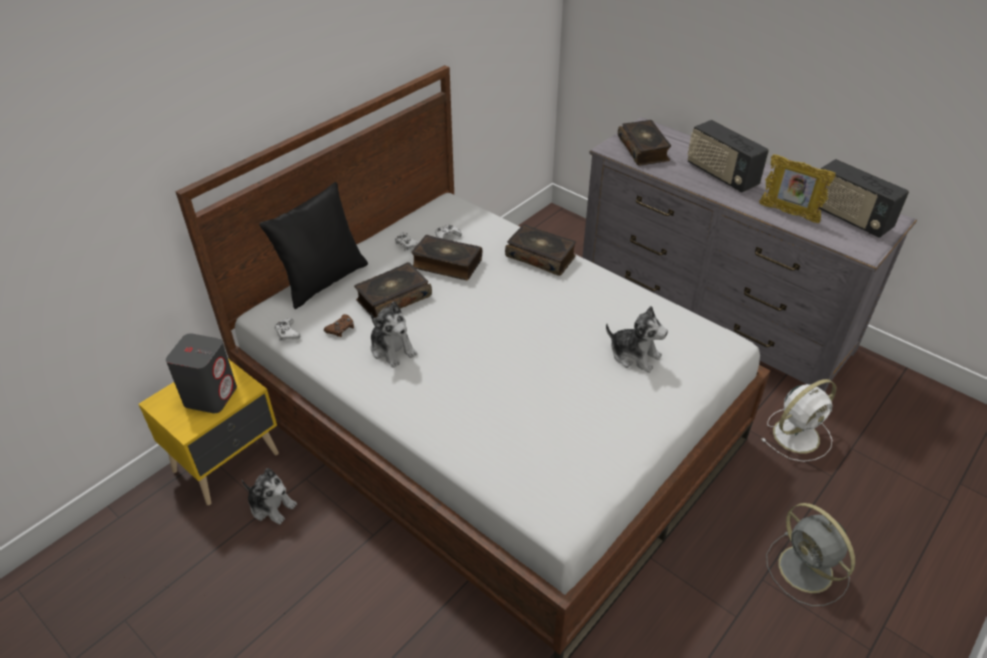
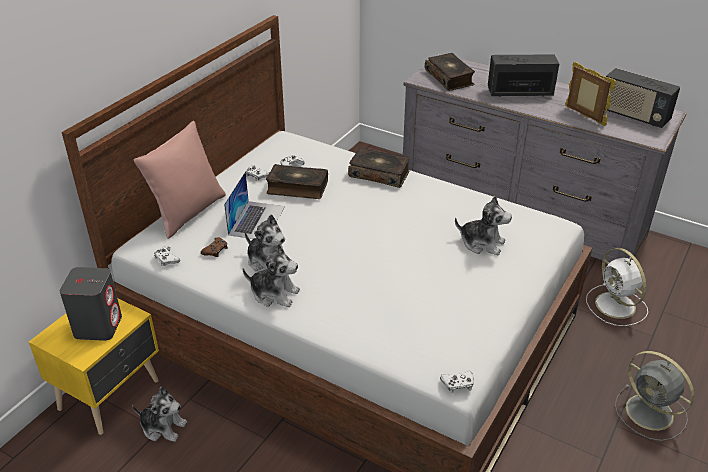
camera: 10 degrees left, 5 degrees down
black pillow [259,182,368,309] -> pink pillow [134,121,226,239]
book [354,262,432,318] -> laptop [224,171,285,239]
radio [687,120,769,192] -> radio turned 135 degrees clockwise [488,55,559,97]
picture frame [759,154,836,223] -> picture frame turned 150 degrees counterclockwise [565,62,616,126]
white fan [762,379,836,462] -> white fan turned 105 degrees clockwise [586,248,648,326]
none -> plush toy [243,244,300,307]
none -> white game controller [440,371,474,393]

